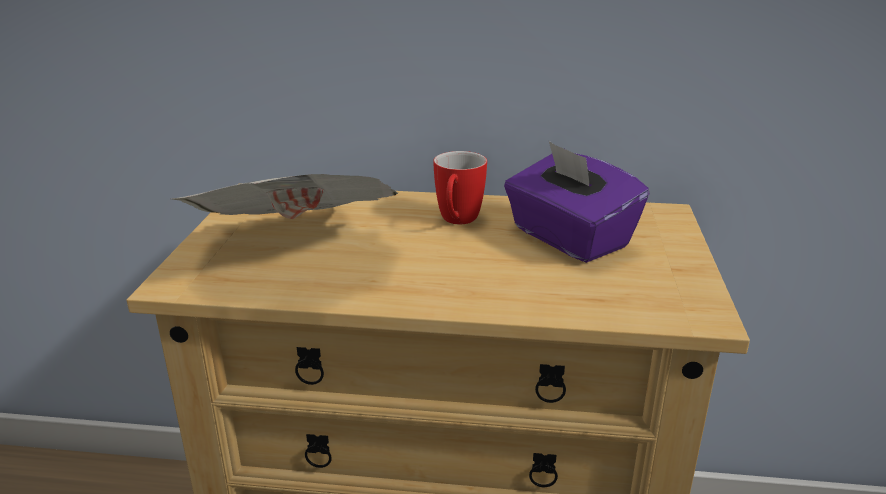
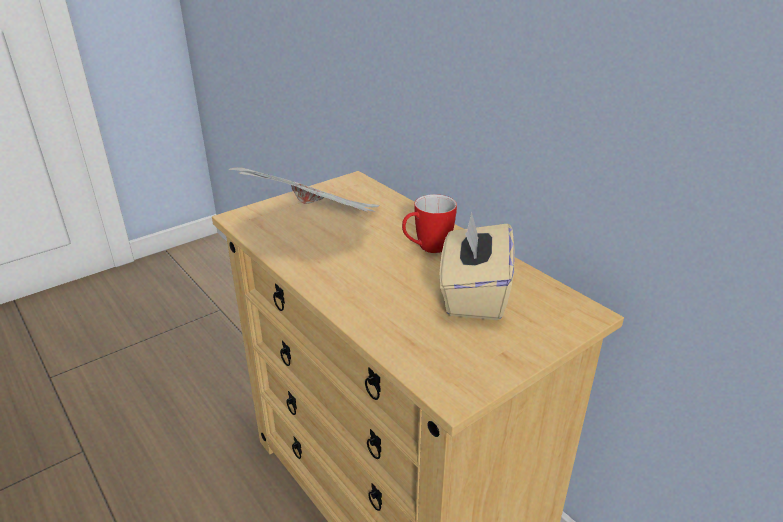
camera: 45 degrees right, 5 degrees up
purple tissue box [504,141,650,263] -> beige tissue box [439,211,514,320]

